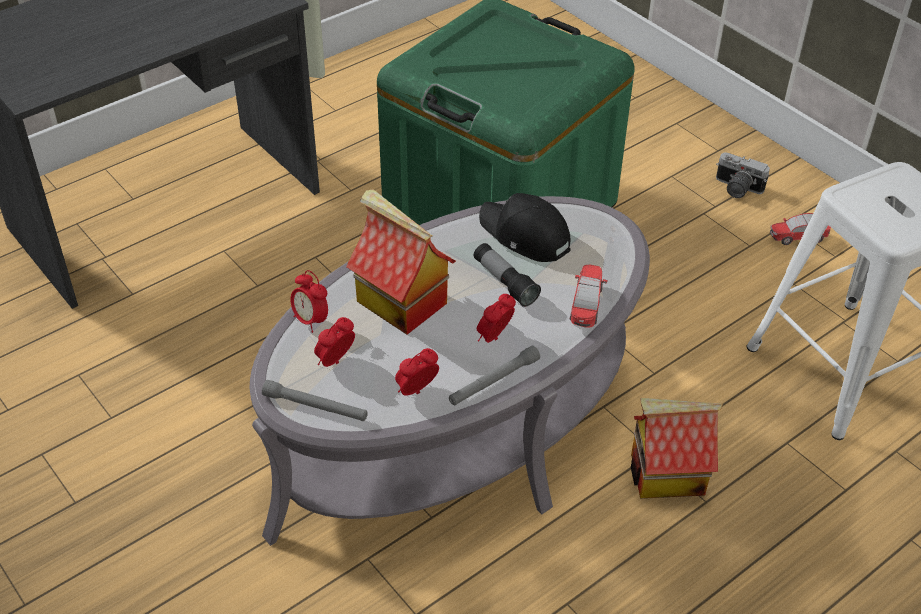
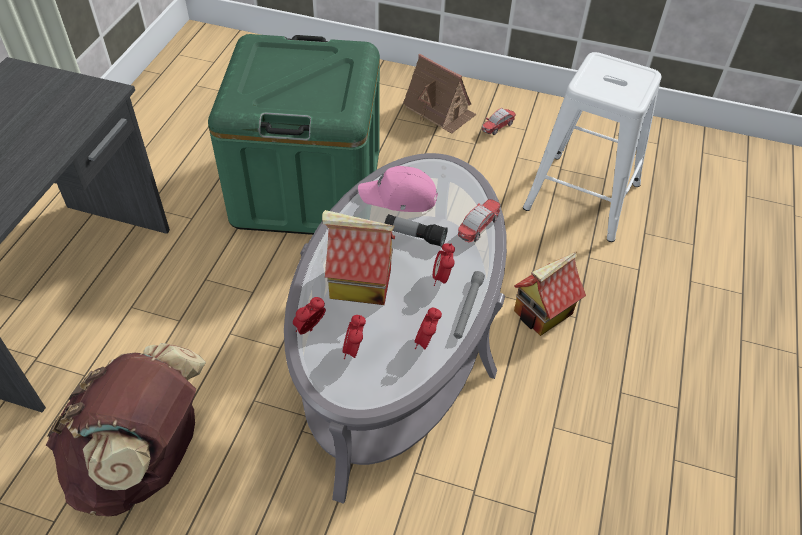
camera: 35 degrees left, 5 degrees up
grey flashlight [262,380,368,421] -> none
alarm clock [290,270,328,333] -> alarm clock turned 120 degrees clockwise [293,297,326,335]
black cap [479,193,571,262] -> pink cap [358,166,438,212]
toy car [570,265,608,328] -> toy car turned 60 degrees clockwise [458,199,501,243]
camera [716,152,770,198] -> toy house [403,54,477,134]
none -> brown backpack [46,343,206,517]

